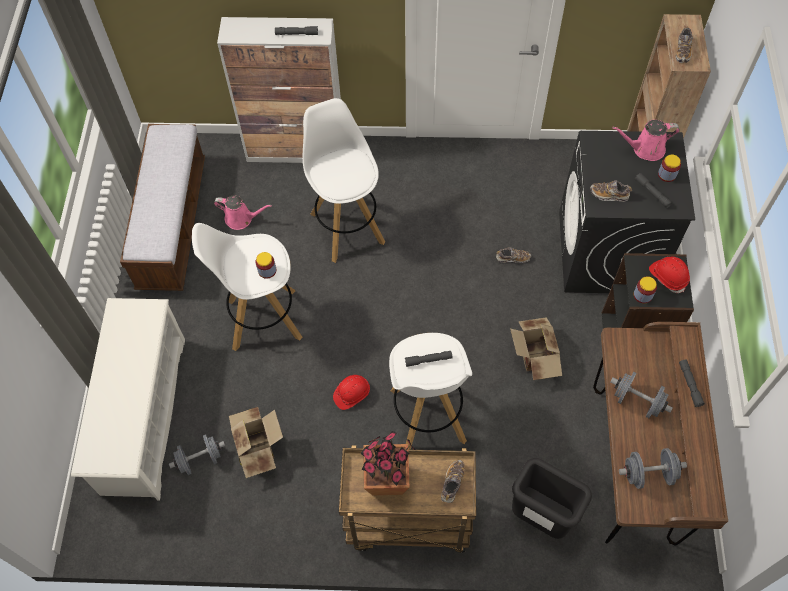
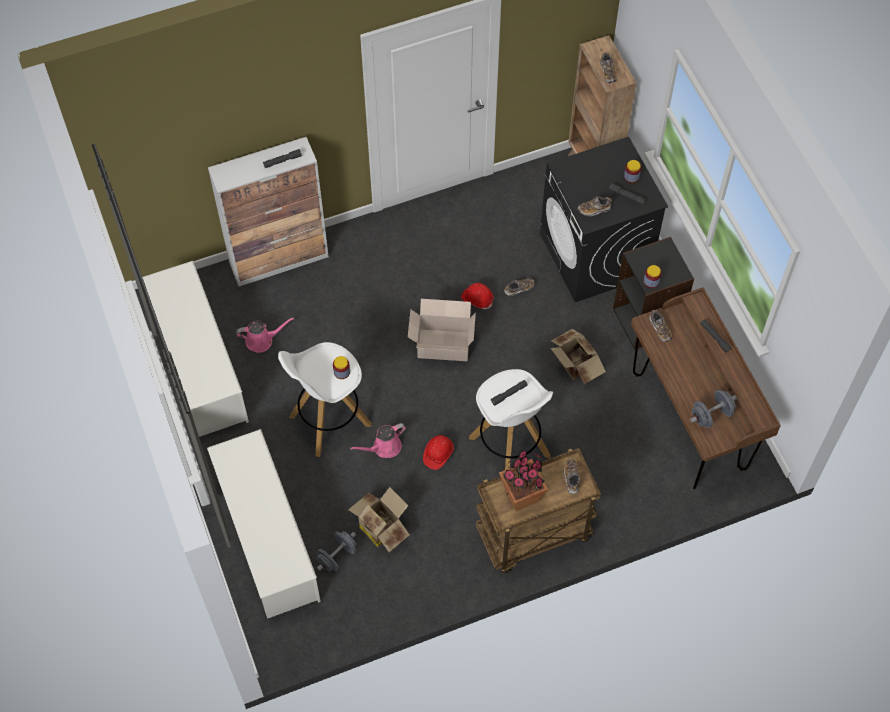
camera: 25 degrees left, 0 degrees up
bench [120,124,205,291] -> white shoe rack [142,261,249,437]
white stool [303,98,385,263] -> none
black trash can [512,458,592,539] -> none
grey dumbbell [610,371,673,418] -> none
pink watering can [612,120,680,161] -> pink watering can moved to [350,423,406,458]
red hard hat [649,257,690,293] -> red hard hat moved to [461,283,493,309]
none -> cardboard box [408,299,476,361]
none -> shoe [649,310,672,342]

